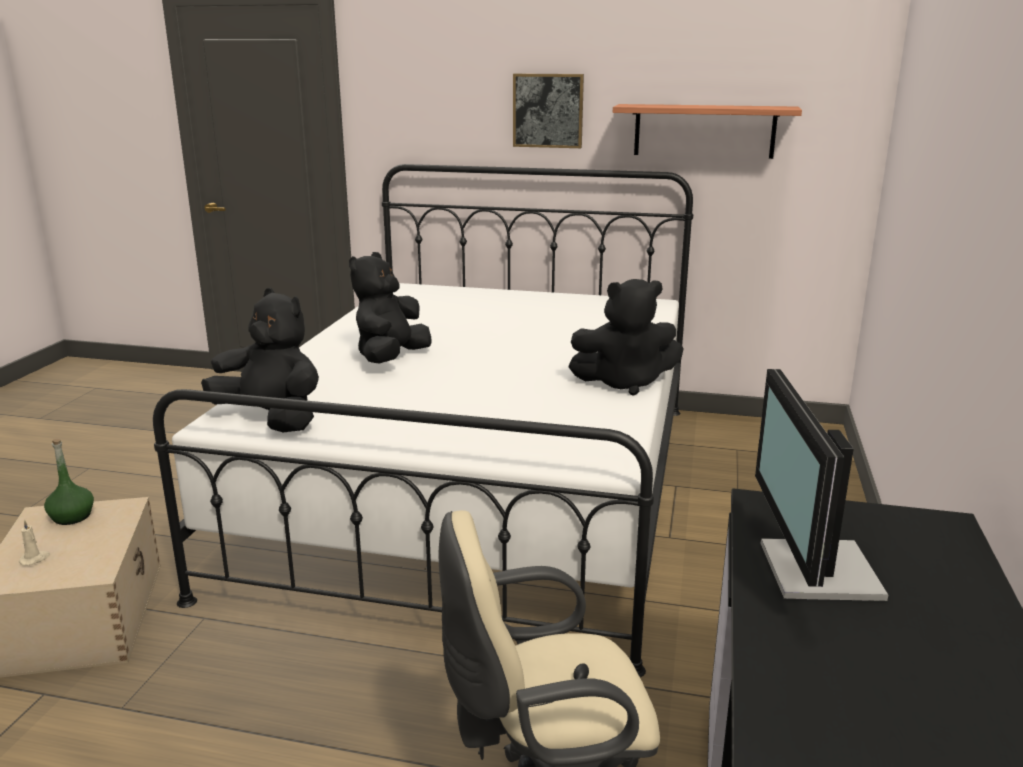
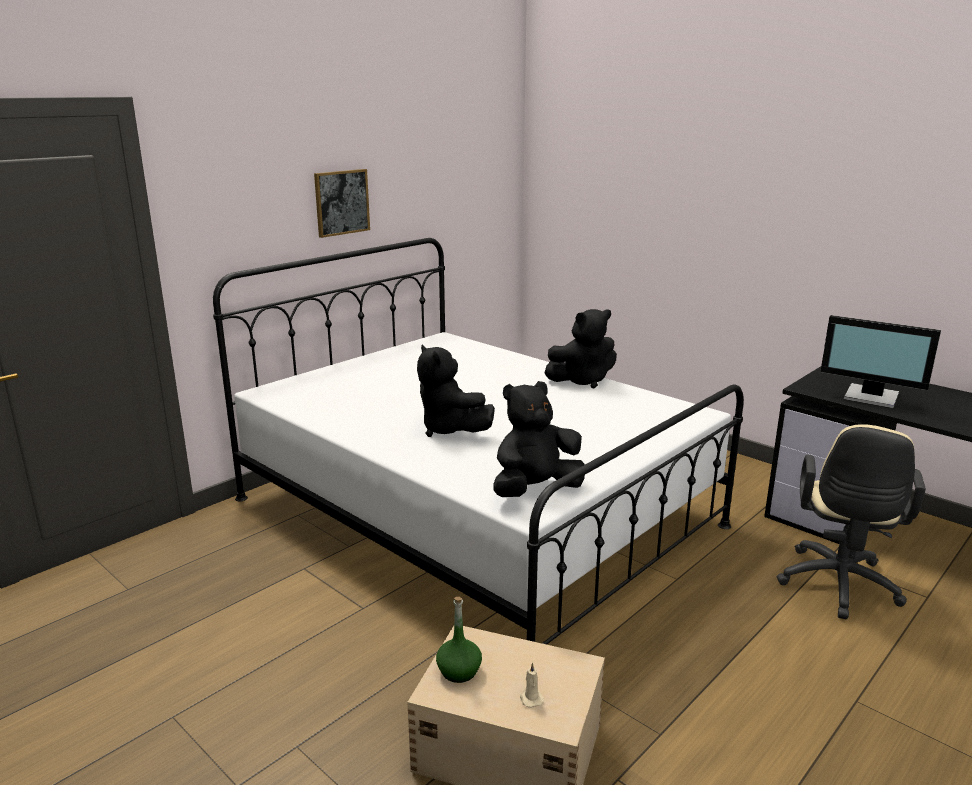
camera: 60 degrees left, 0 degrees up
black plush toy [568,279,684,396] -> black plush toy turned 45 degrees clockwise [545,309,617,388]
shelf [613,104,802,159] -> none

